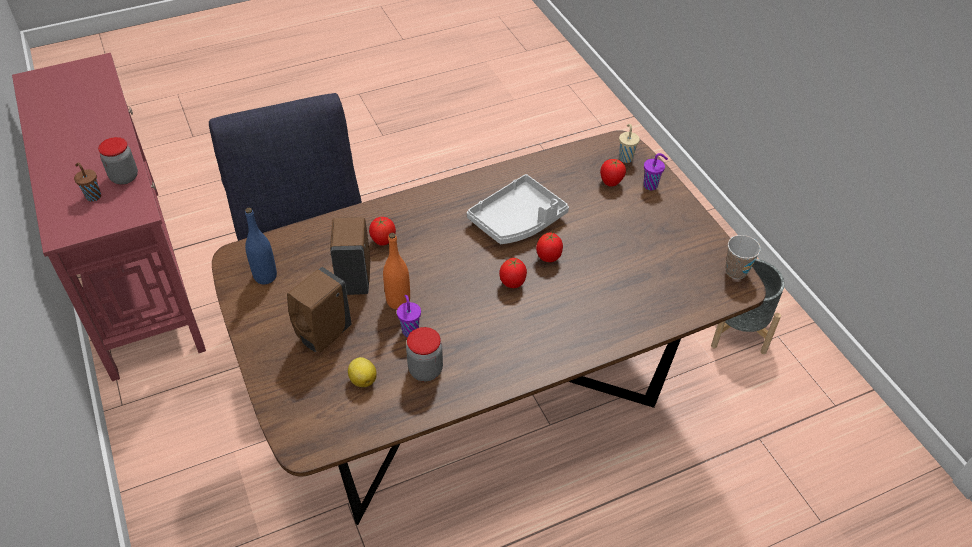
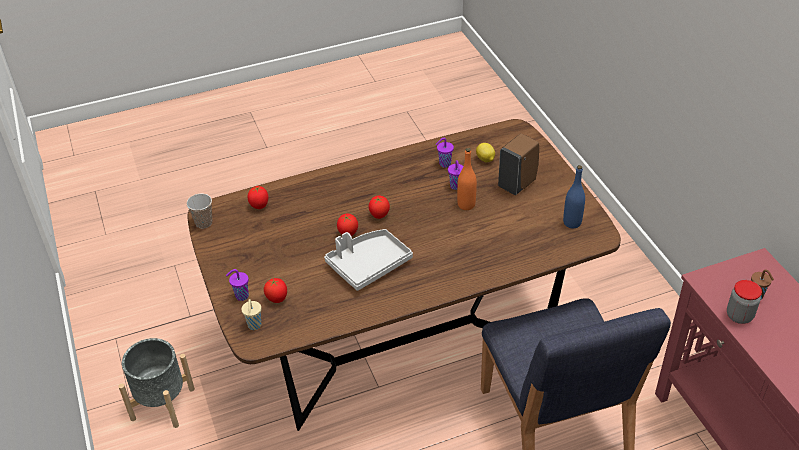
camera: 175 degrees left, 5 degrees down
brown soap dispenser [330,217,370,295] -> none
tomato [369,217,396,246] -> tomato moved to [247,186,268,209]
jar [406,327,443,381] -> purple cup [436,138,454,168]

